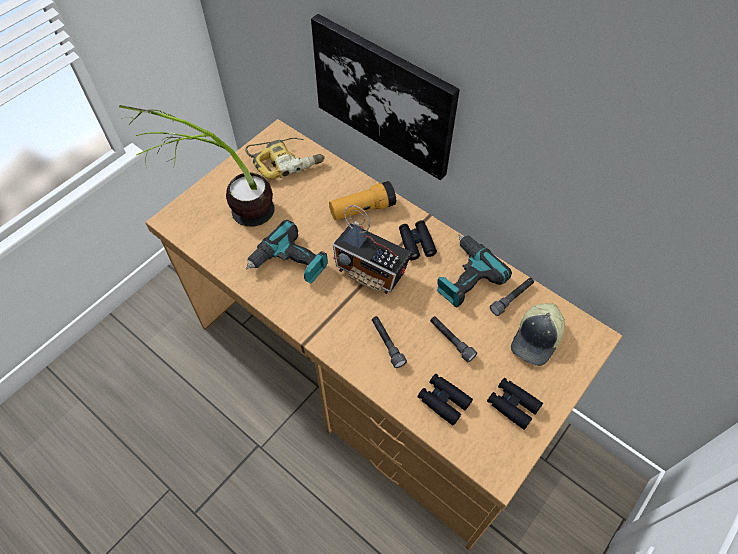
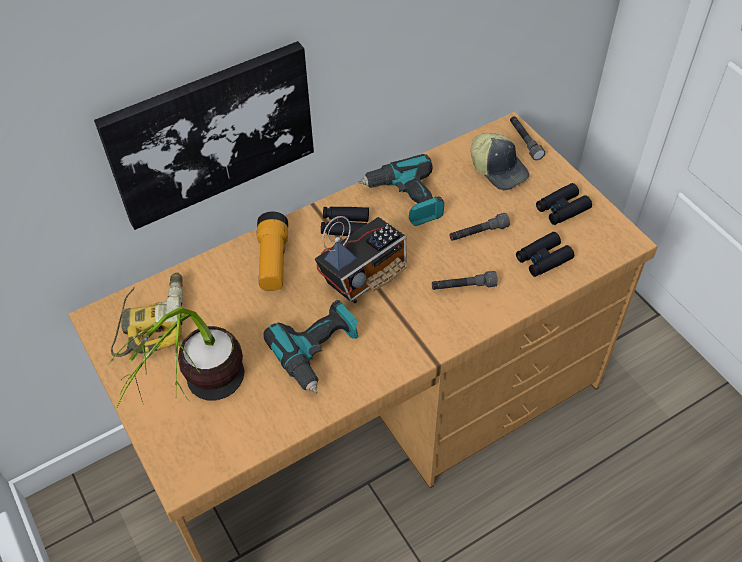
camera: 70 degrees left, 5 degrees down
grey flashlight [490,278,534,316] -> grey flashlight moved to [510,116,545,160]

